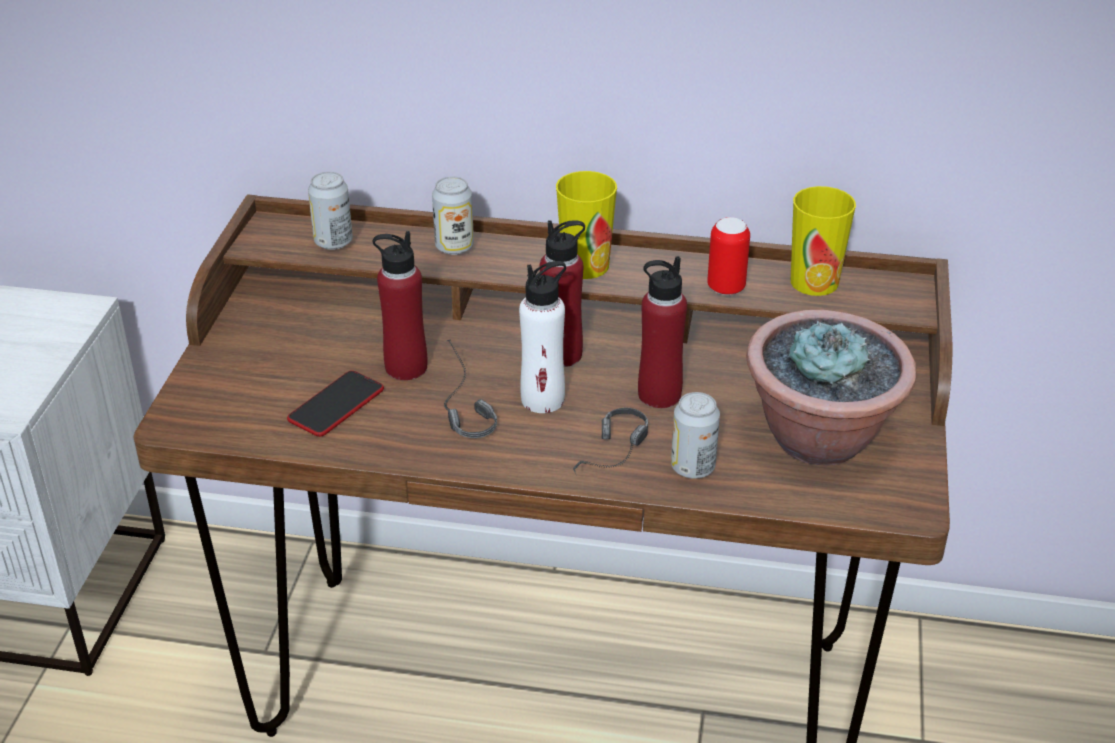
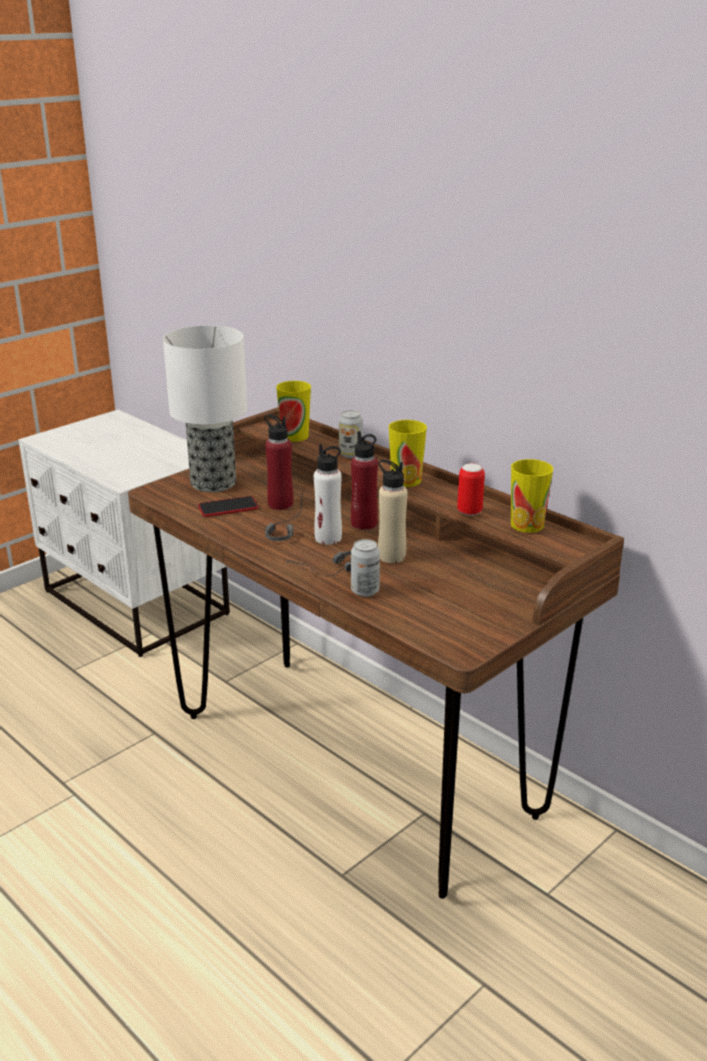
camera: 35 degrees right, 10 degrees down
can [308,172,353,250] -> cup [276,381,311,442]
red bottle [638,256,687,408] -> beige bottle [378,459,408,563]
potted plant [746,310,917,466] -> none
none -> table lamp [163,325,247,492]

